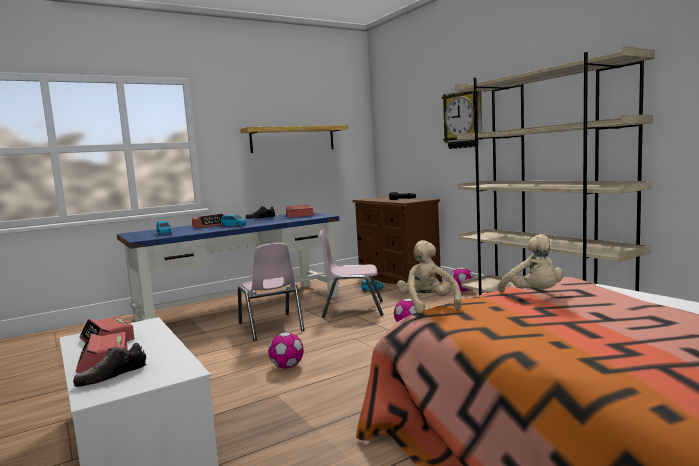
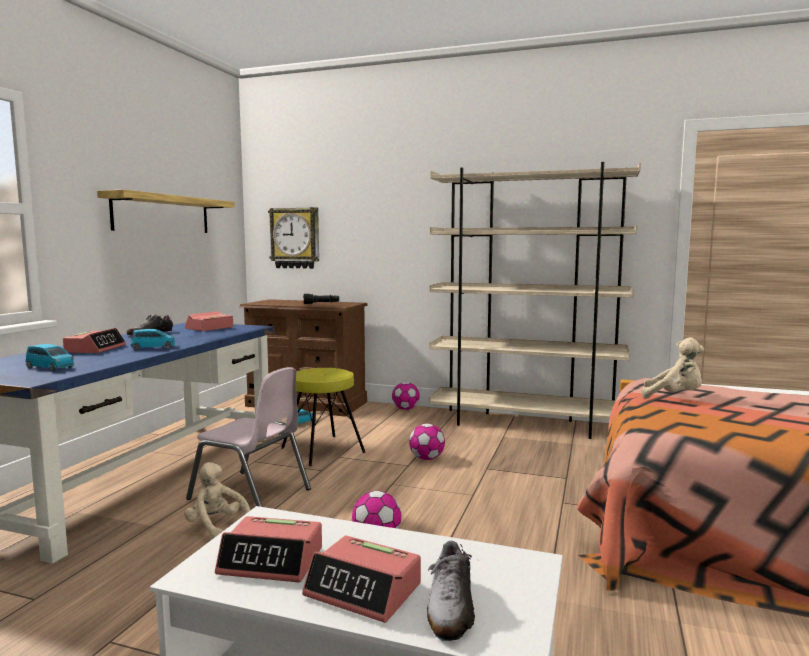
camera: 40 degrees left, 0 degrees up
pink chair [319,229,384,318] -> yellow stool [281,368,366,466]
beige plush toy [396,240,461,314] -> beige plush toy moved to [184,462,250,539]
wall clock [442,91,482,149] -> wall clock moved to [268,207,319,269]

